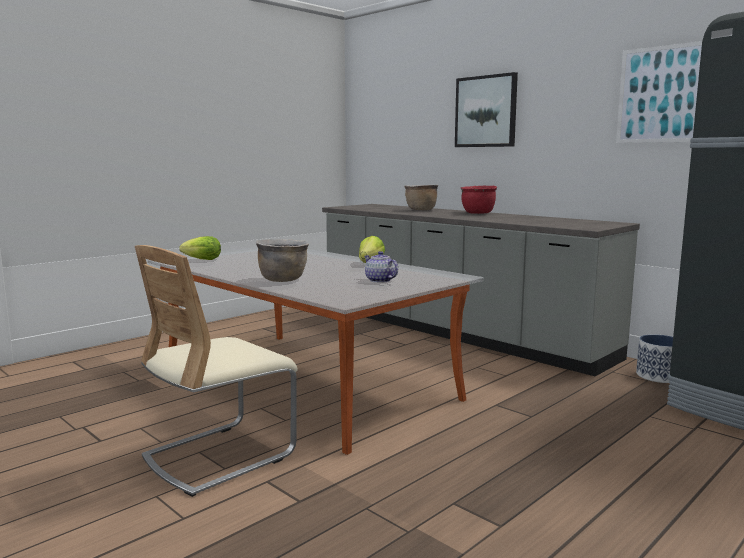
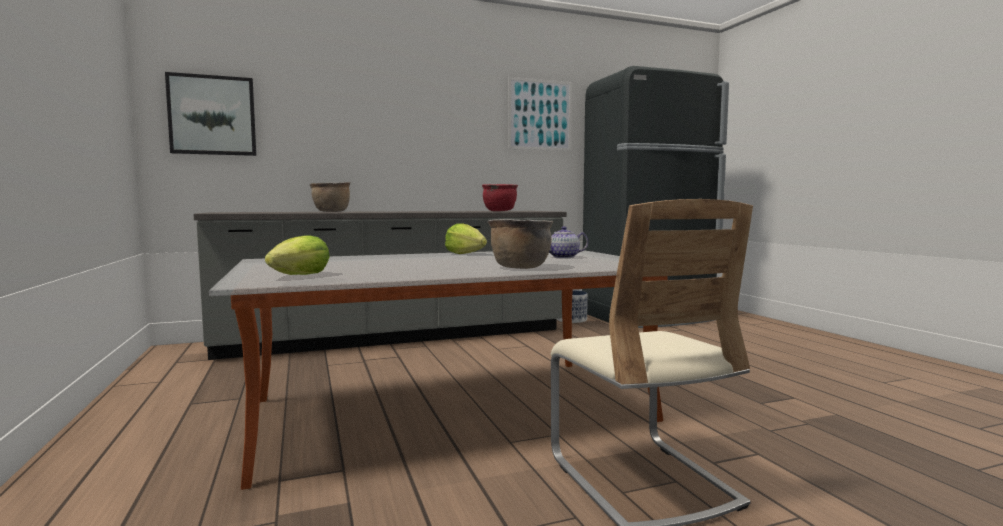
camera: 65 degrees left, 5 degrees down
picture [455,72,518,147] -> picture moved to [165,72,256,156]
red cooking pot [461,186,497,214] -> red cooking pot moved to [482,184,518,211]

